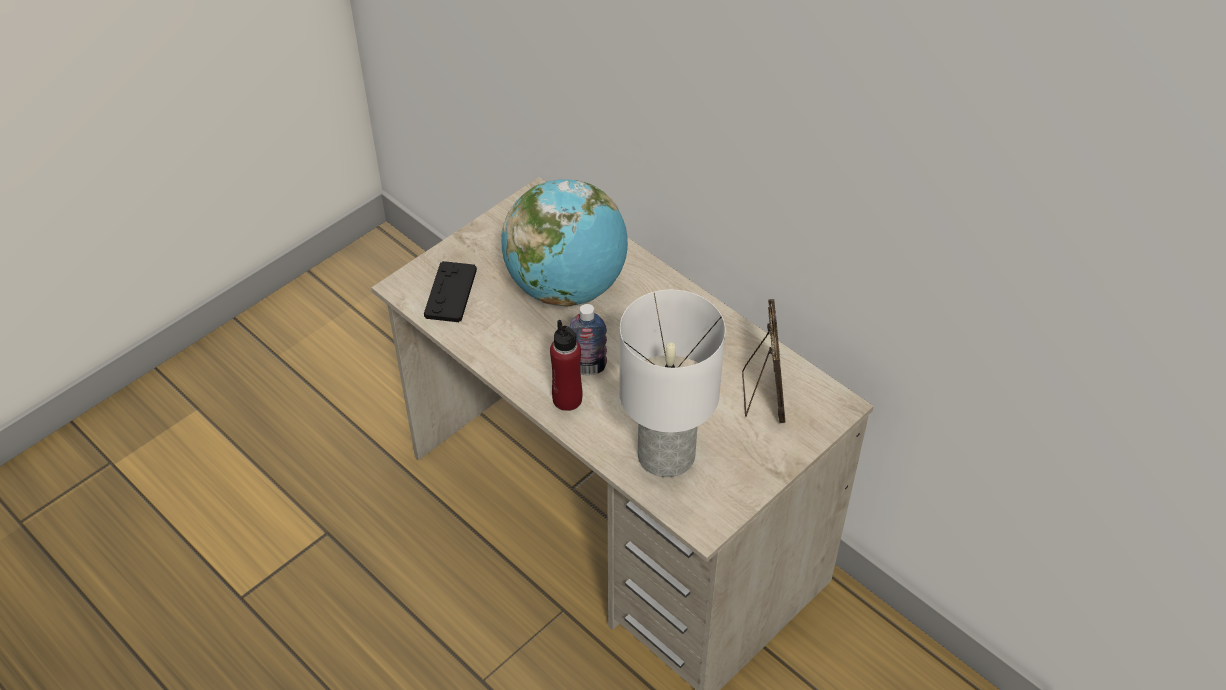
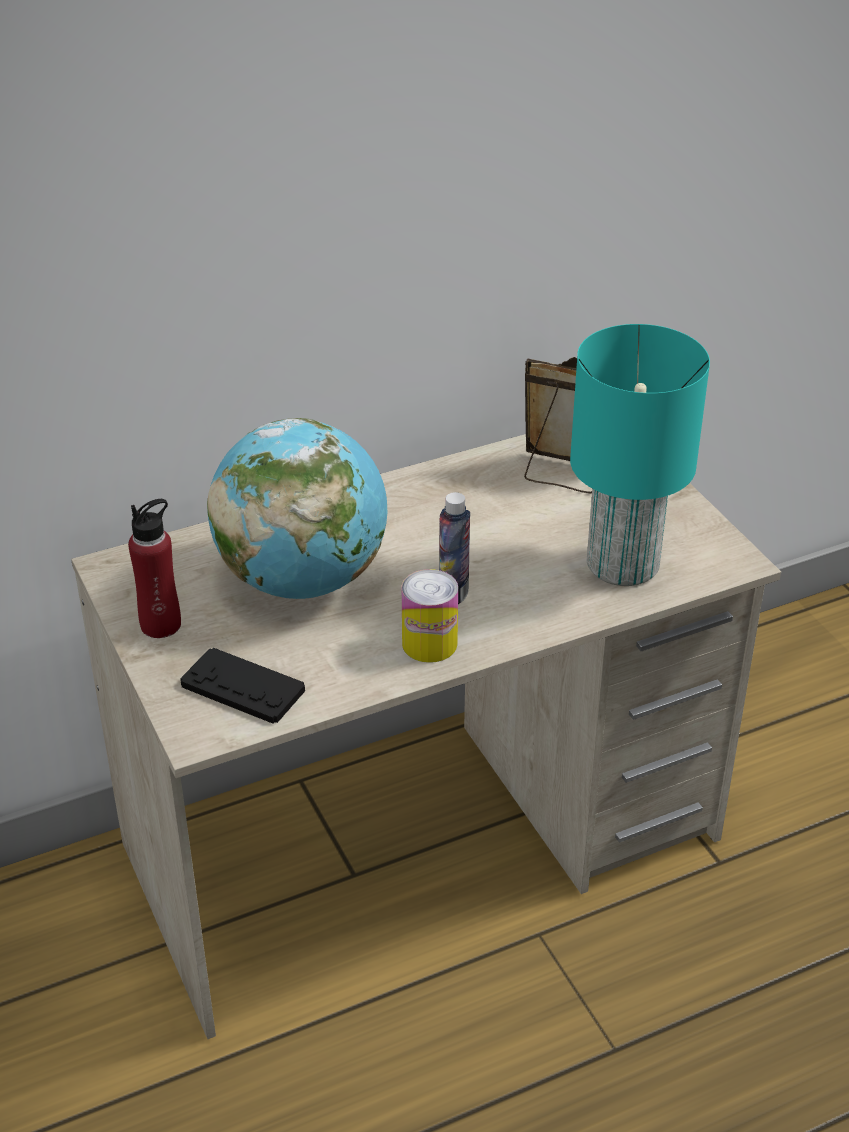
camera: 70 degrees left, 10 degrees down
red bottle [550,320,582,411] -> red bottle moved to [128,499,181,638]
white table lamp [619,290,725,477] -> turquoise table lamp [570,324,710,586]
none -> can [402,569,458,663]

